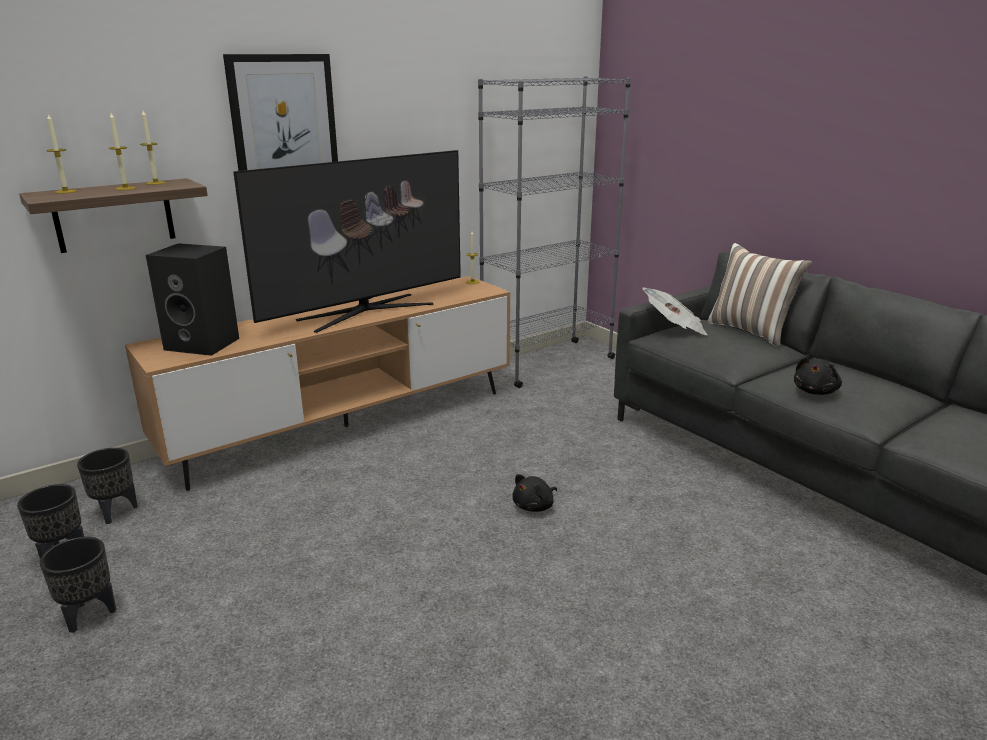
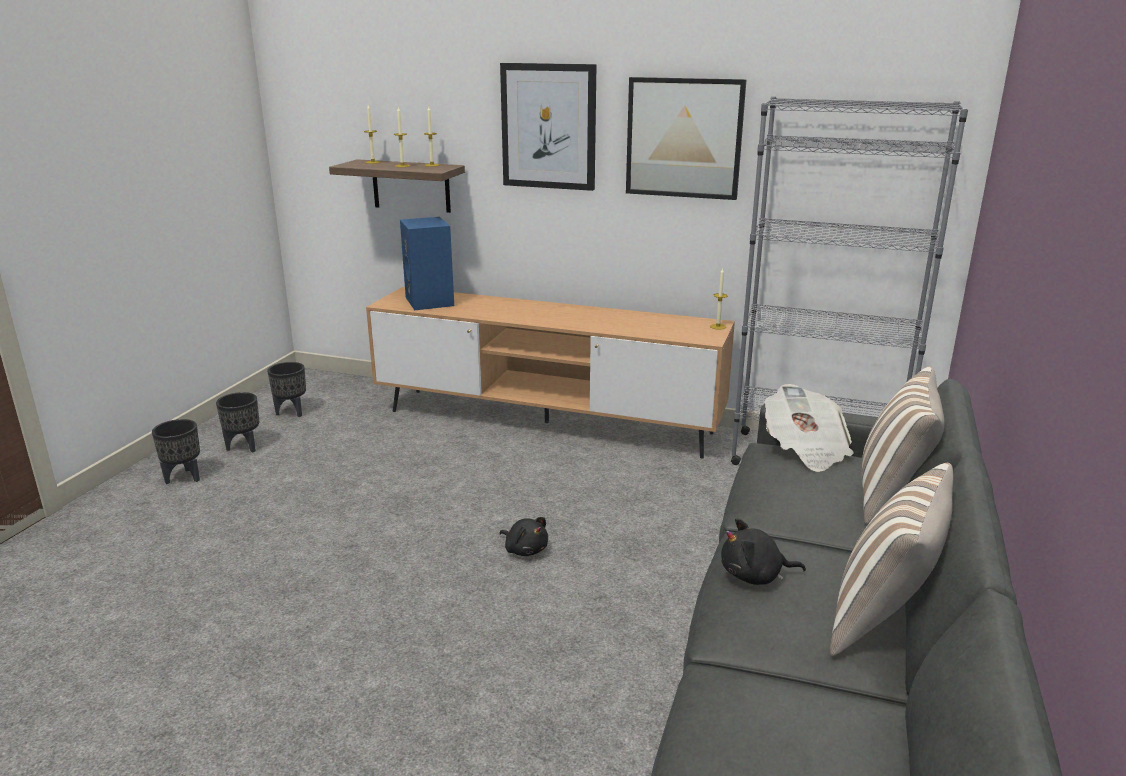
camera: 55 degrees right, 0 degrees up
black planter [77,448,138,524] -> black planter moved to [152,419,200,484]
black speaker [146,243,239,356] -> blue speaker [400,217,454,310]
television [233,150,461,333] -> none
black plush toy [512,474,557,512] -> black plush toy turned 150 degrees counterclockwise [499,517,548,556]
none -> picture [626,77,747,200]
none -> pillow [830,463,953,656]

